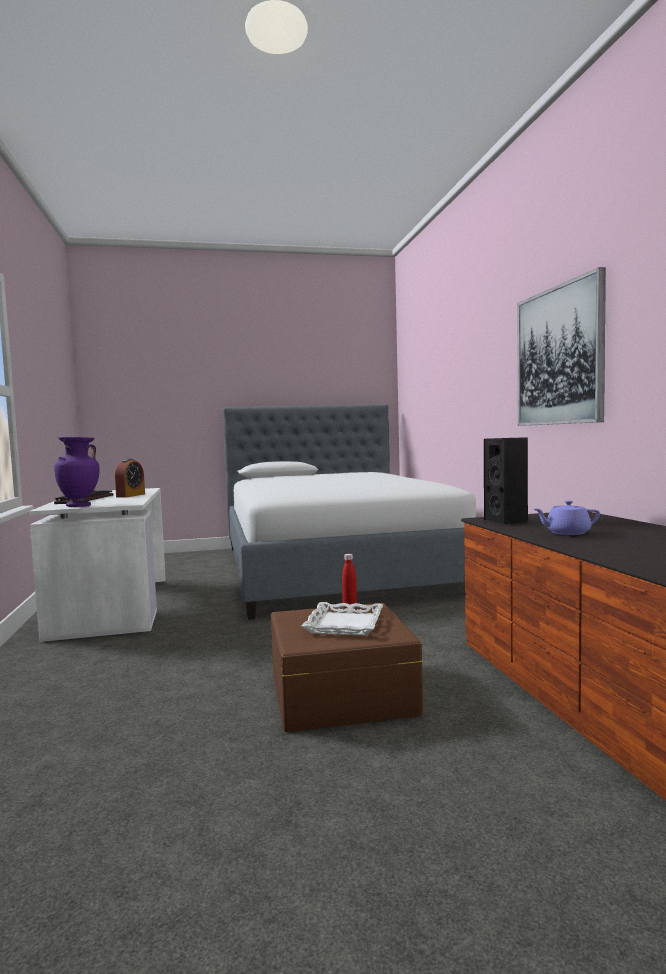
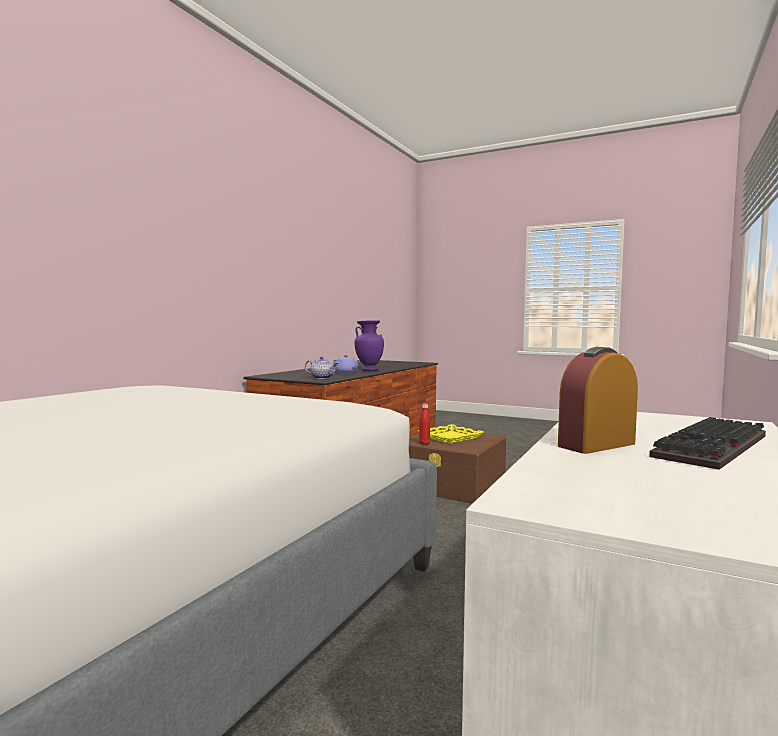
camera: 140 degrees left, 0 degrees up
purple vase [54,437,100,507] -> purple vase moved to [354,320,384,371]
white tray [302,602,383,636] -> yellow tray [418,424,484,444]
black speaker [484,438,528,524] -> teapot [305,357,338,379]
picture [518,267,606,426] -> none

